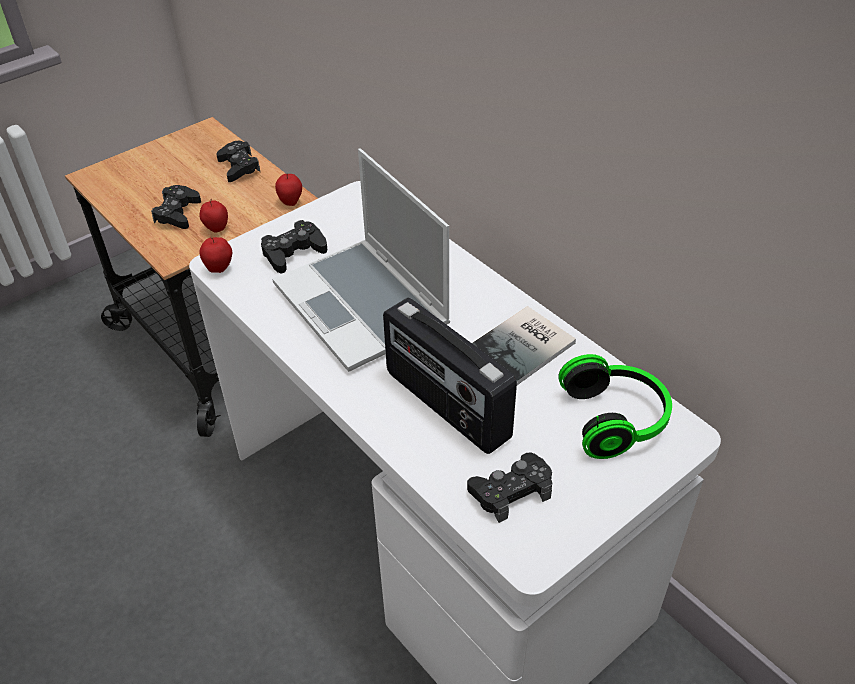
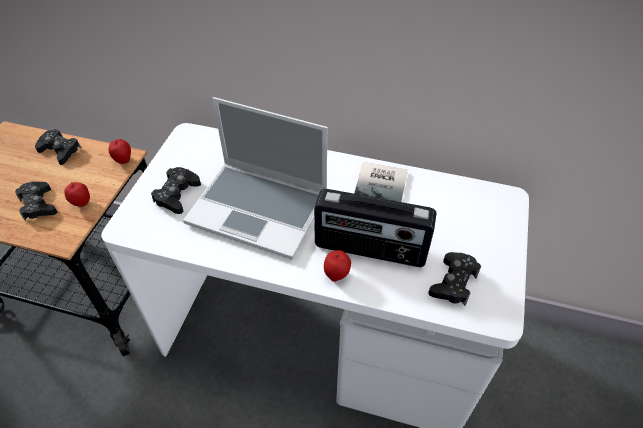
camera: 35 degrees left, 5 degrees up
apple [199,237,232,273] -> apple moved to [324,250,351,282]
headphones [558,354,672,459] -> none

